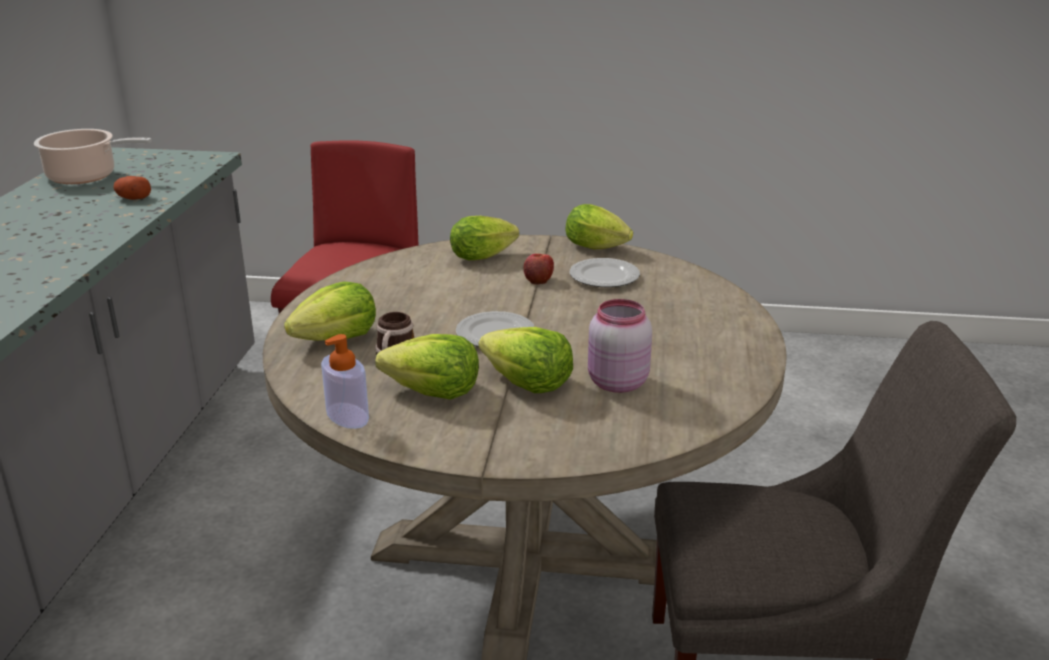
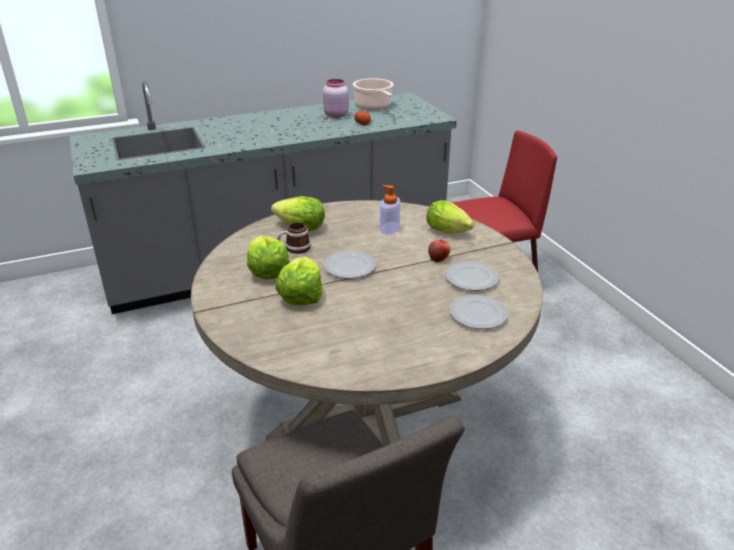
camera: 60 degrees right, 5 degrees up
soap dispenser [321,334,369,429] -> soap dispenser moved to [380,185,400,235]
lettuce [565,204,633,249] -> none
pink jar [588,299,652,393] -> pink jar moved to [323,79,349,118]
none -> plate [450,295,508,329]

